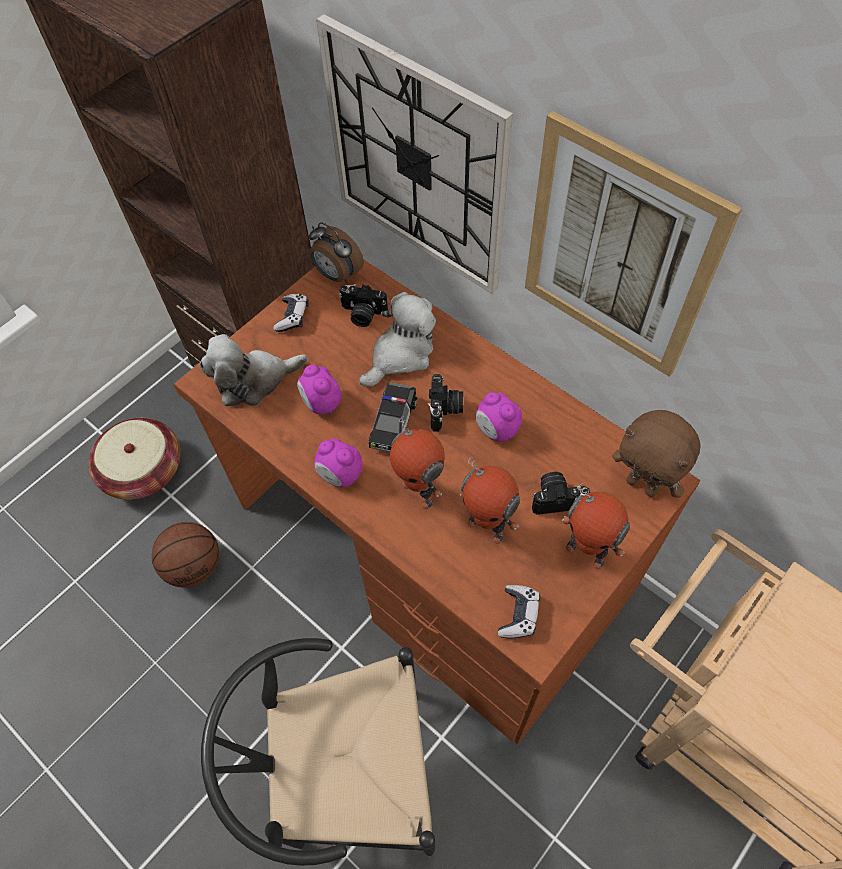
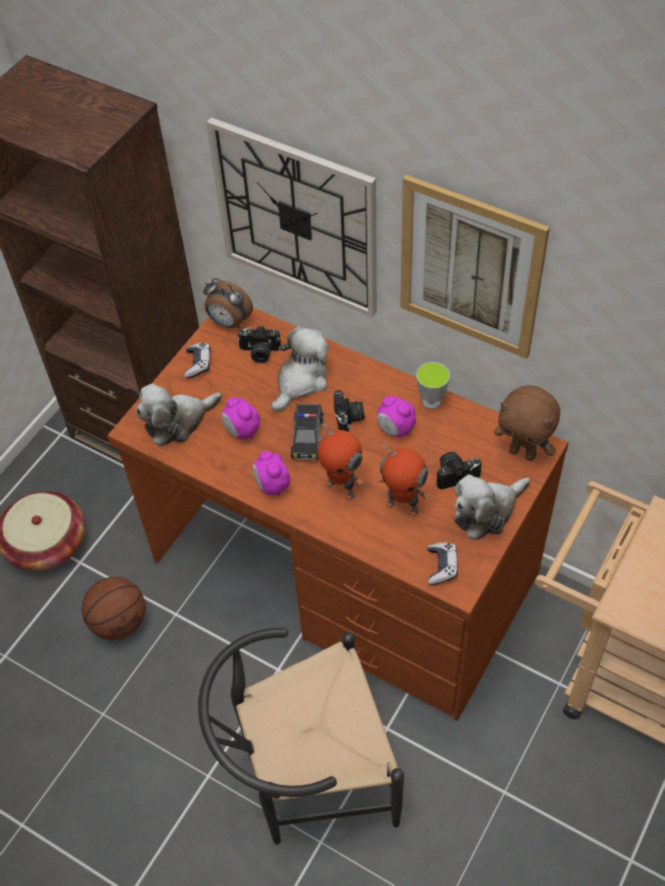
camera: 10 degrees left, 5 degrees down
alarm clock [314,438,362,487] -> alarm clock turned 45 degrees clockwise [252,451,290,496]
toy robot [562,483,630,569] -> plush toy [454,474,530,540]
none -> cup [416,362,450,409]

